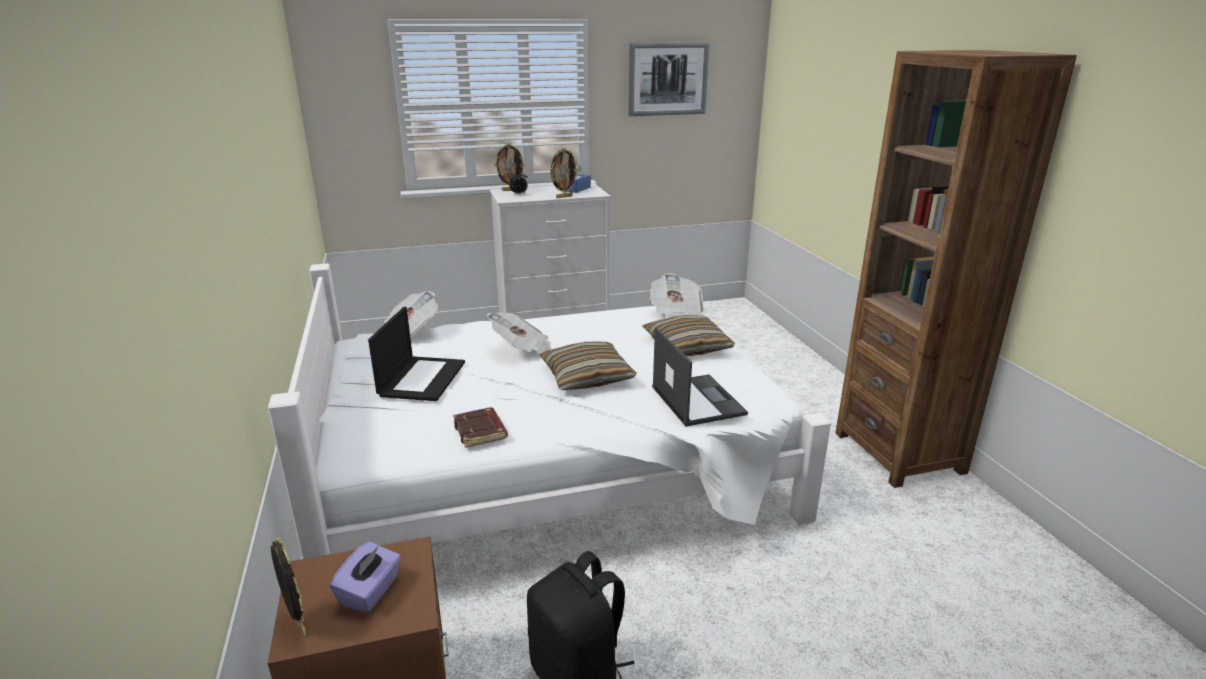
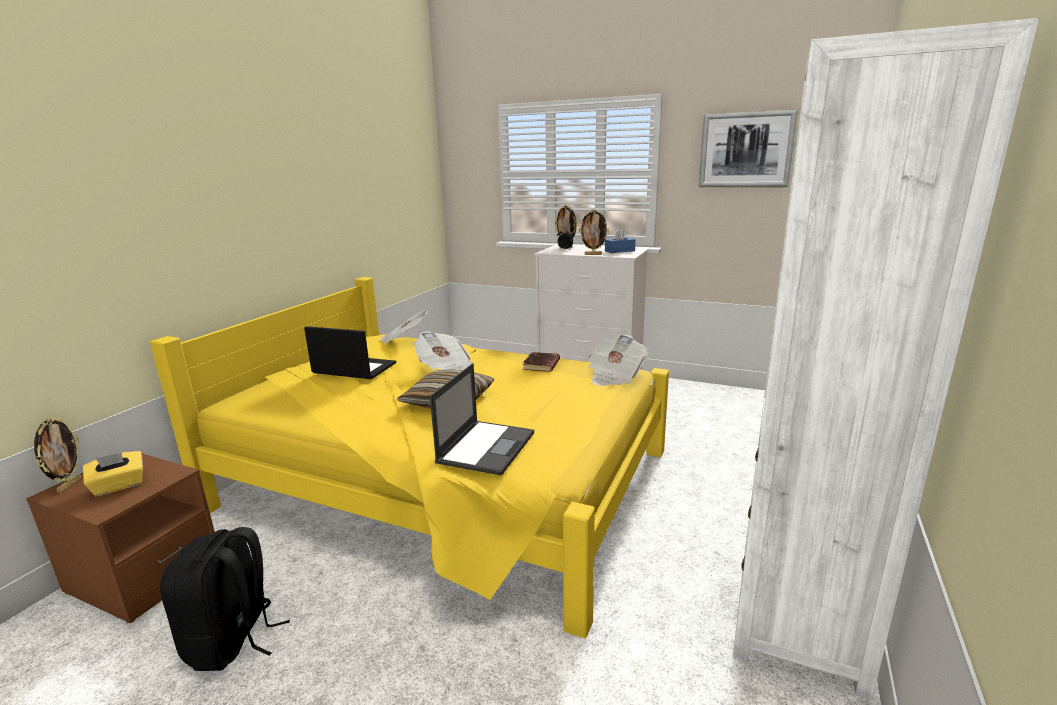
camera: 40 degrees right, 5 degrees down
white bed [268,263,831,559] -> yellow bed [150,277,669,638]
purple tissue box [330,541,401,612] -> yellow tissue box [83,451,143,496]
laptop [368,307,465,401] -> laptop turned 120 degrees counterclockwise [304,326,396,379]
brown book [453,407,508,448] -> brown book moved to [522,352,560,372]
pillow [642,315,735,356] -> none
brown bookcase [835,50,1077,488] -> white bookcase [733,18,1039,700]

